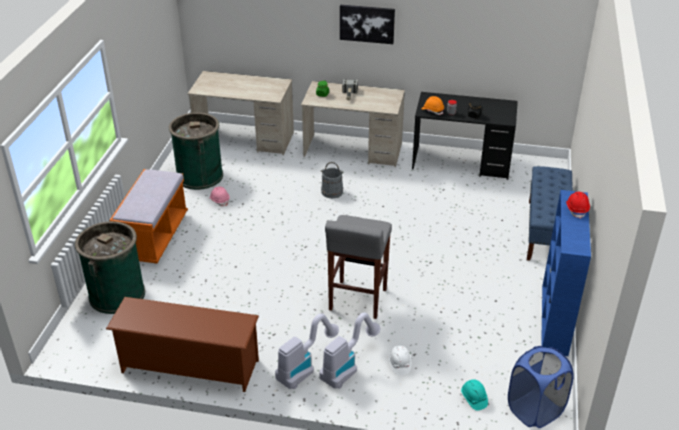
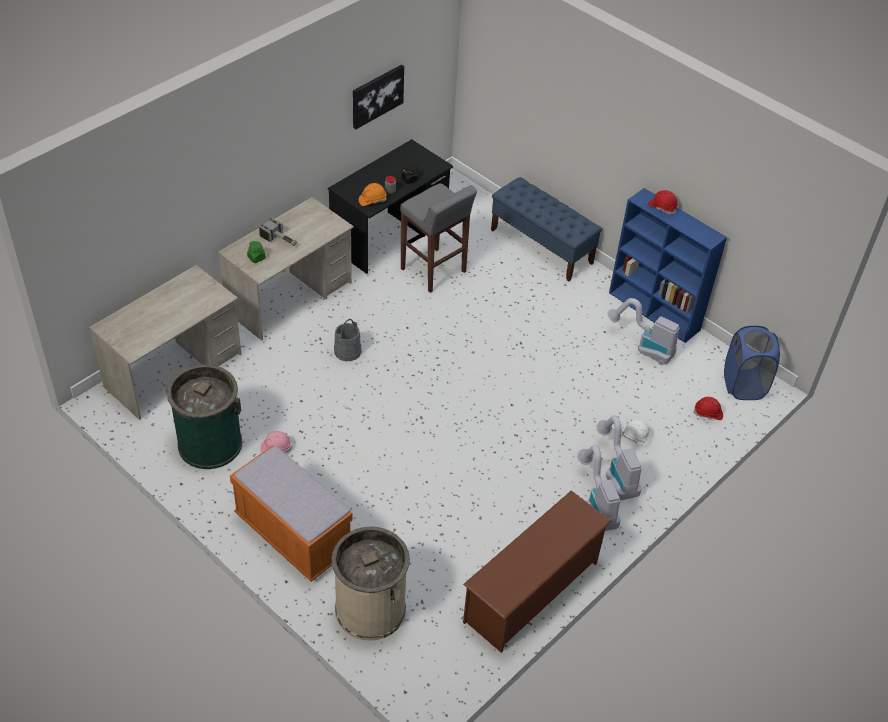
camera: 60 degrees left, 10 degrees up
green trash can [75,221,145,314] -> beige trash can [332,527,410,641]
grey stool [325,215,392,319] -> grey stool moved to [400,183,477,293]
picture [340,4,395,44] -> picture moved to [353,65,404,129]
turquoise hard hat [461,379,488,411] -> red hard hat [693,397,723,420]
none -> vacuum cleaner [608,298,679,365]

